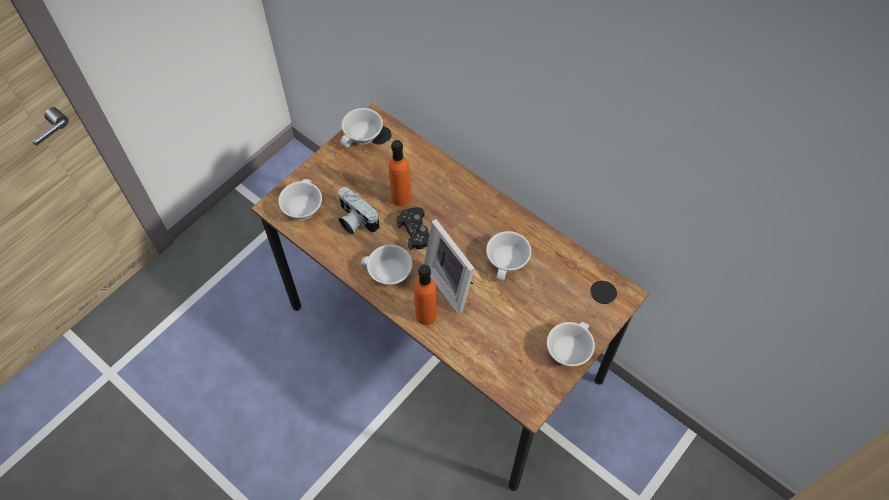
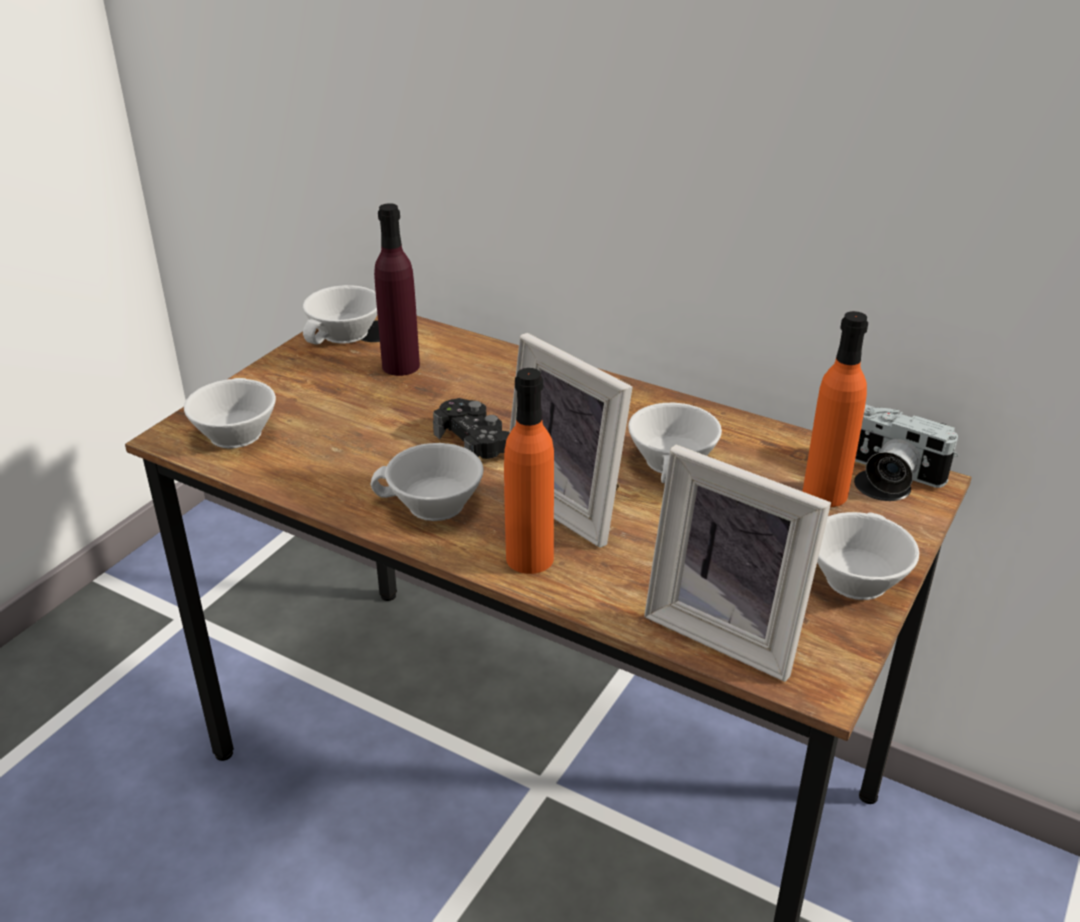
camera: 10 degrees left, 25 degrees down
camera [339,187,380,235] -> camera moved to [855,404,958,494]
orange bottle [389,140,411,206] -> orange bottle moved to [803,311,868,507]
none -> purple bottle [374,203,420,376]
none -> picture frame [644,445,831,682]

